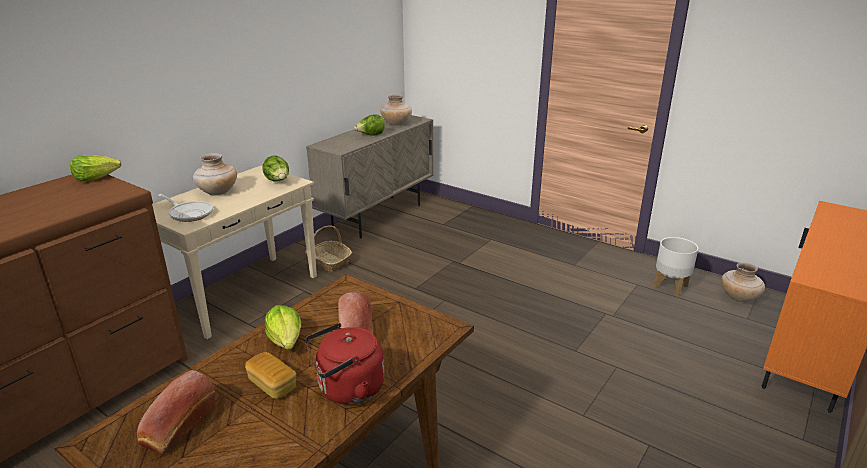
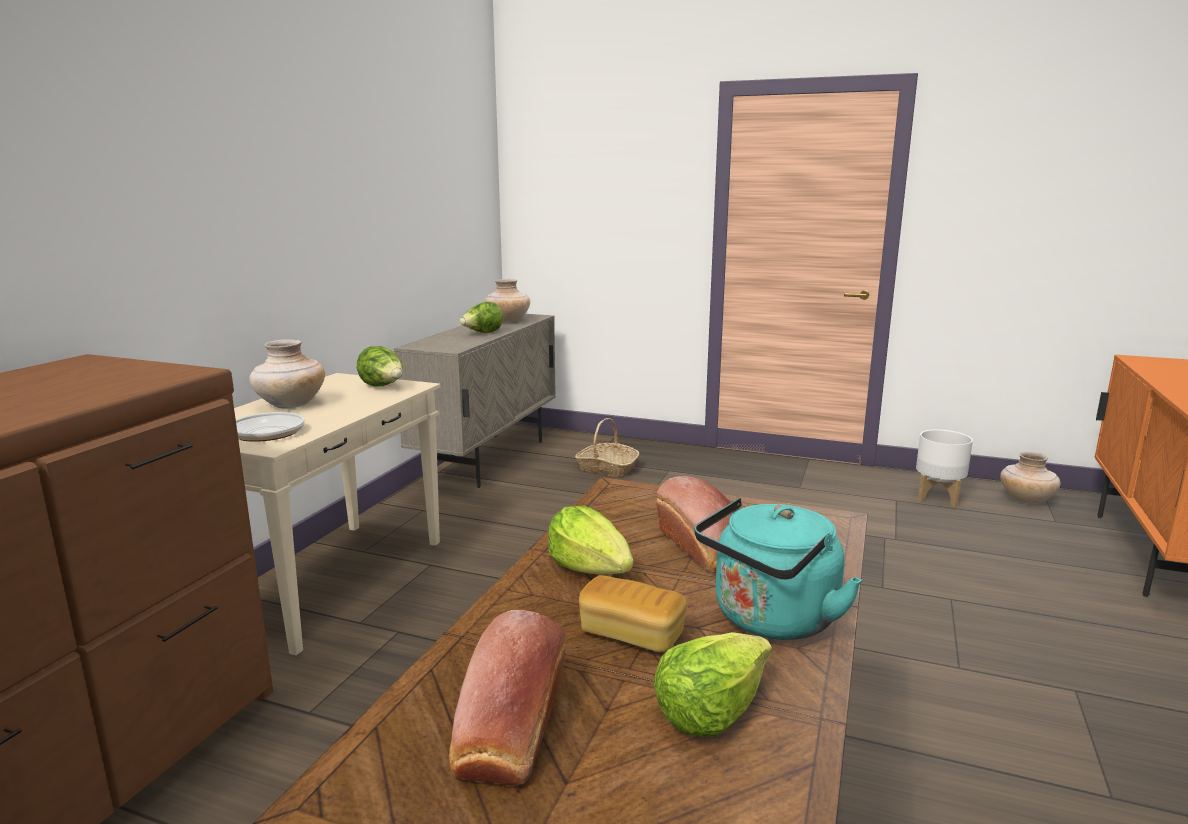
camera: 15 degrees left, 10 degrees down
lettuce [70,155,122,182] -> lettuce moved to [653,632,772,737]
basket [305,225,352,272] -> basket moved to [575,418,639,477]
red kettle [305,323,384,404] -> turquoise kettle [694,498,862,640]

